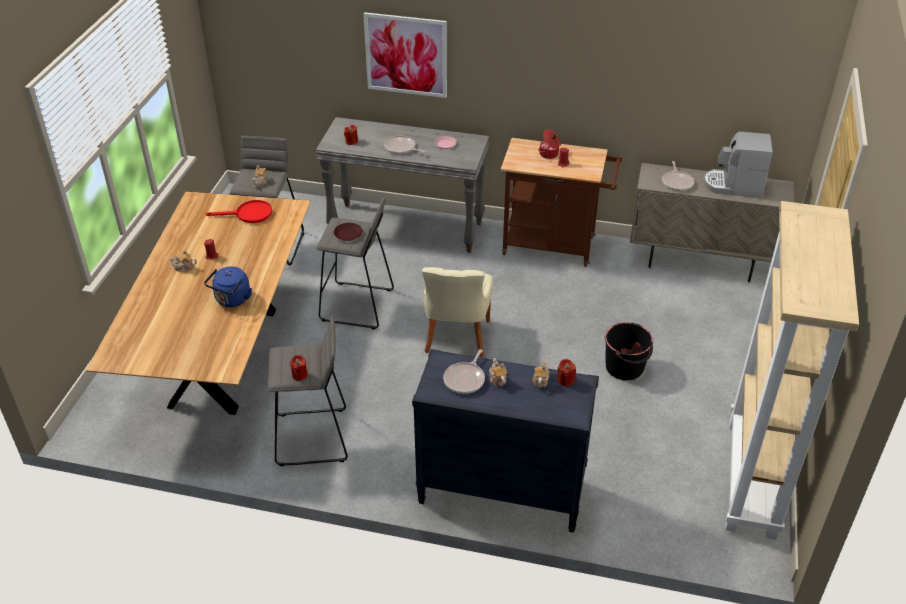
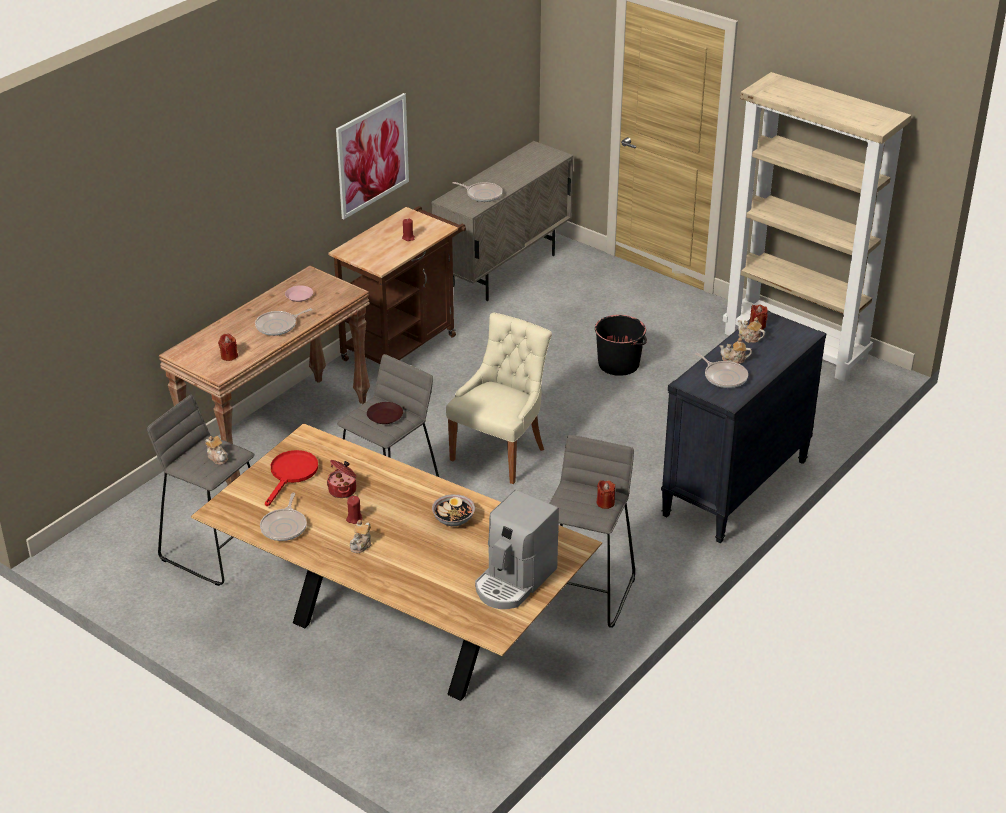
camera: 65 degrees left, 5 degrees down
blue kettle [204,266,252,307] -> bowl [432,494,475,526]
grey console table [316,117,490,253] -> brown console table [159,266,370,485]
picture [363,12,447,98] -> picture moved to [336,93,409,219]
beige chair [422,267,493,357] -> beige chair turned 90 degrees counterclockwise [446,312,552,484]
cooking pot [538,129,561,159] -> cooking pot moved to [327,460,357,498]
coffee machine [704,131,773,198] -> coffee machine moved to [475,490,559,609]
none -> frying pan [260,492,307,541]

